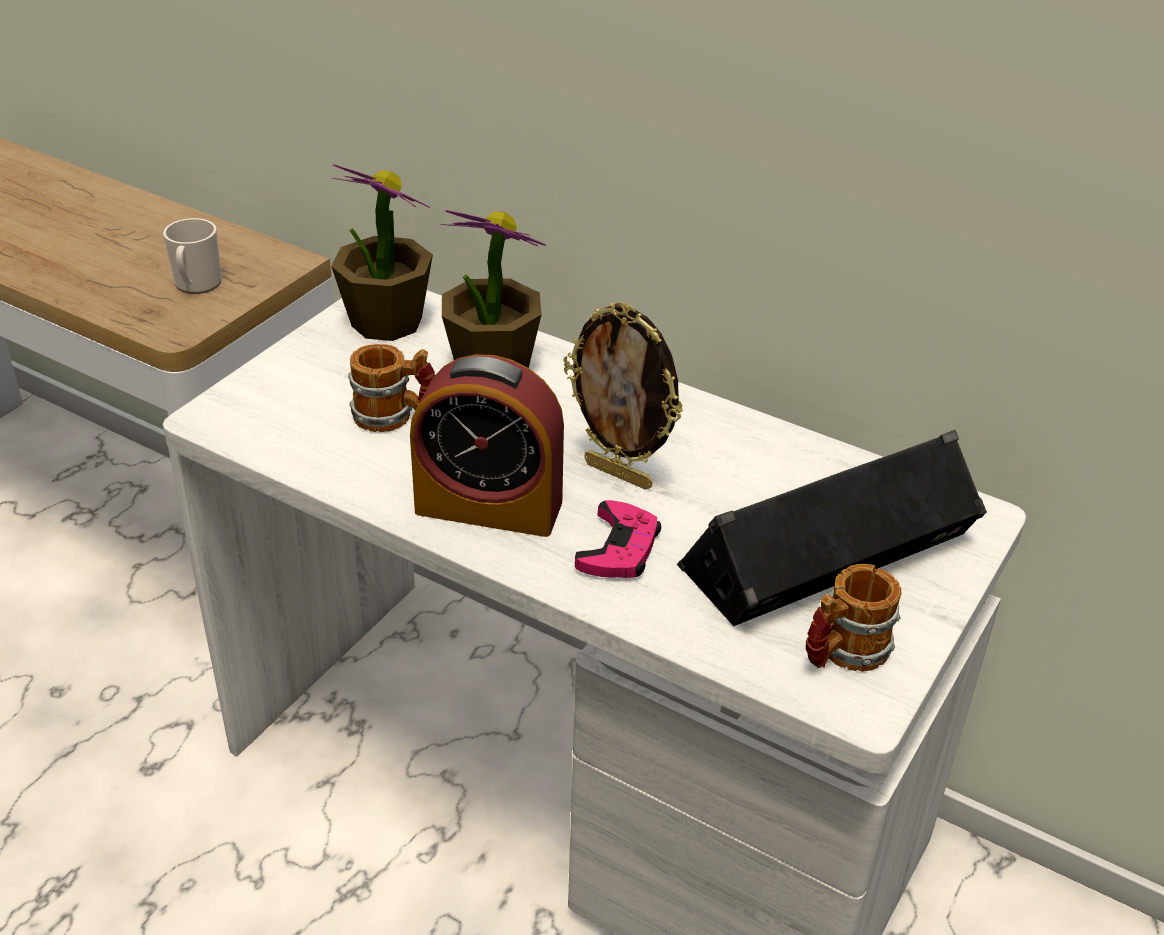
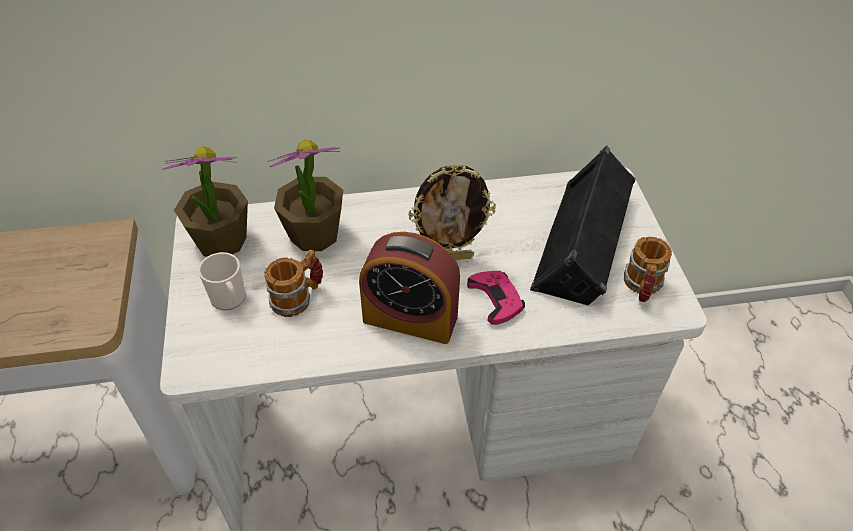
camera: 40 degrees left, 10 degrees up
mug [163,218,222,294] -> mug moved to [198,252,246,310]
alarm clock [410,354,564,537] -> alarm clock turned 45 degrees clockwise [359,232,460,344]

